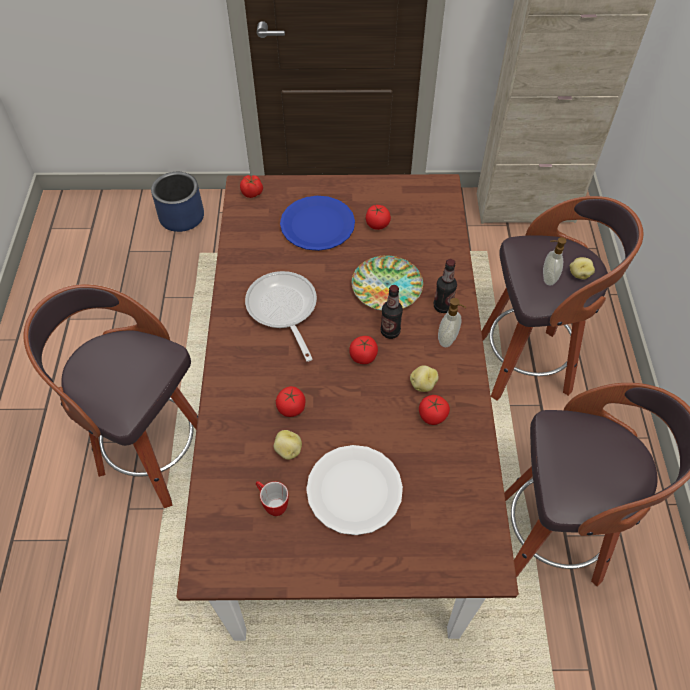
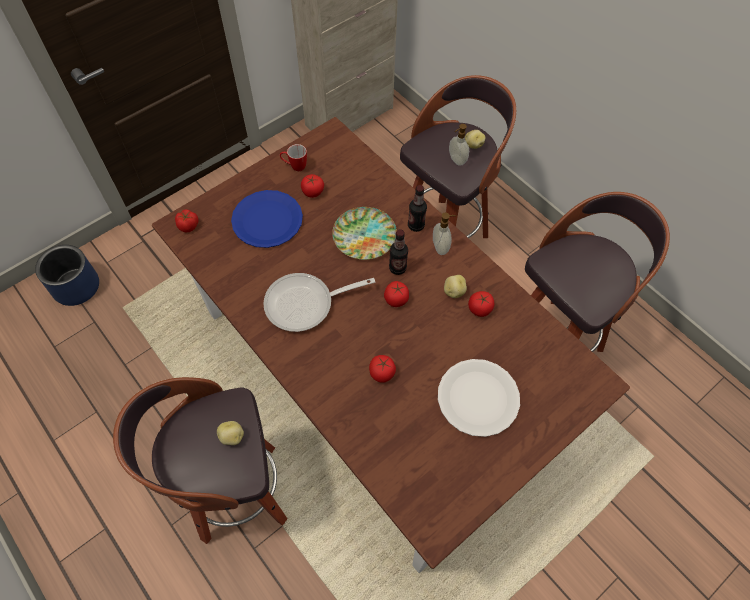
camera: 40 degrees left, 5 degrees up
frying pan [245,271,317,362] -> frying pan turned 45 degrees counterclockwise [263,273,375,332]
mug [256,481,289,516] -> mug moved to [280,144,307,171]
potato [274,430,302,460] -> potato moved to [217,421,244,445]

